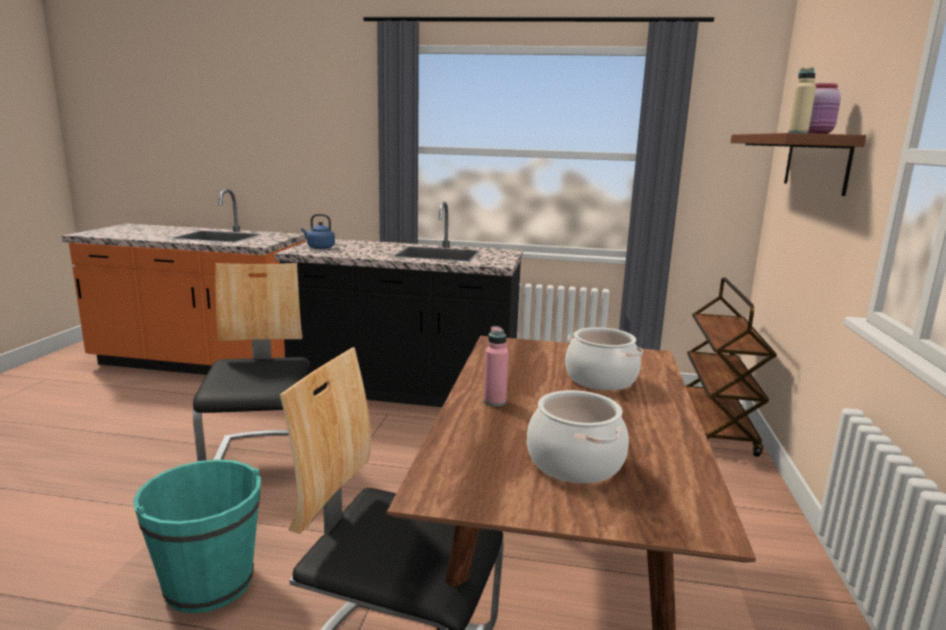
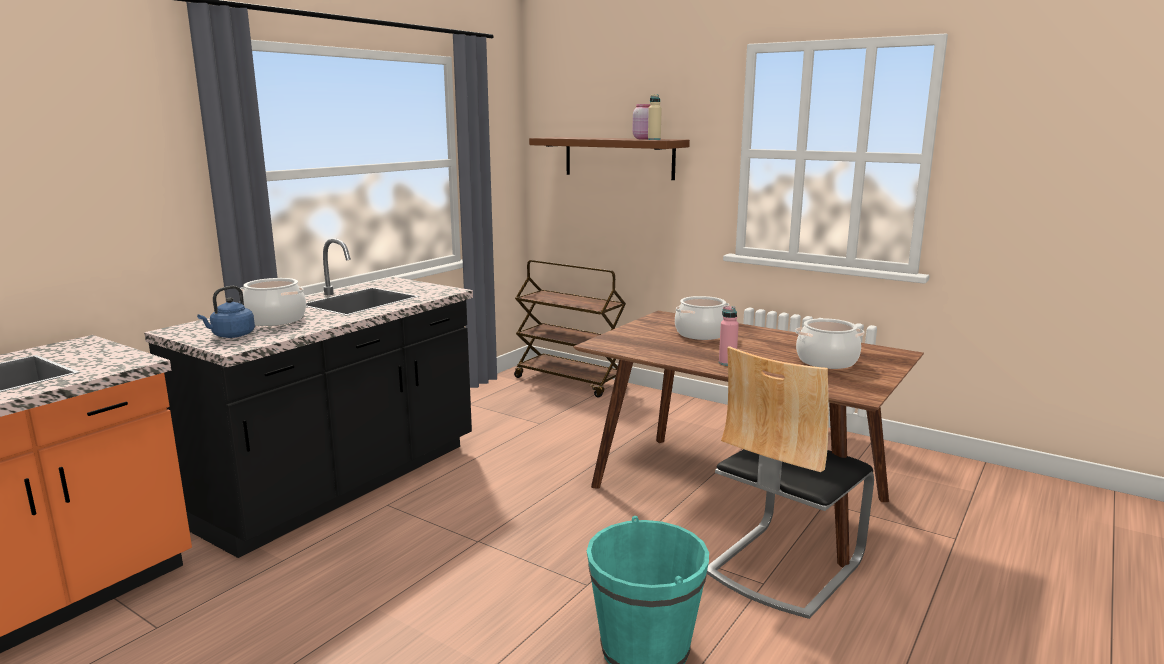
camera: 65 degrees left, 0 degrees up
chair [193,263,310,461] -> none
none -> cooking pot [240,278,306,326]

